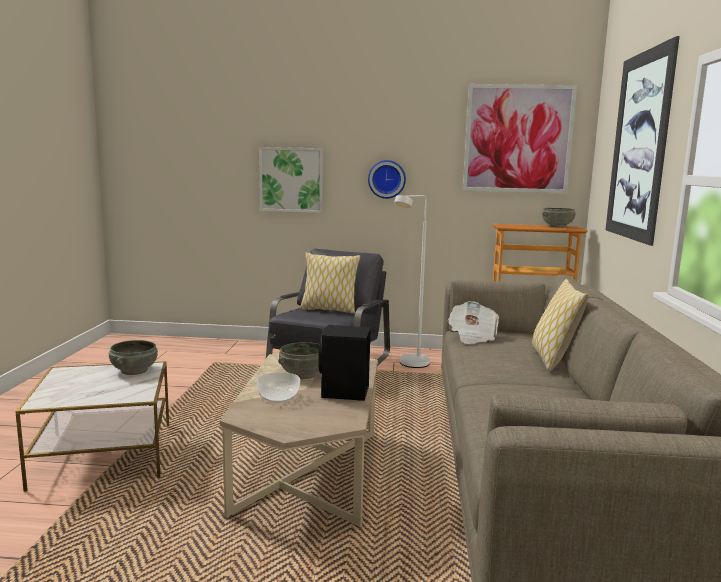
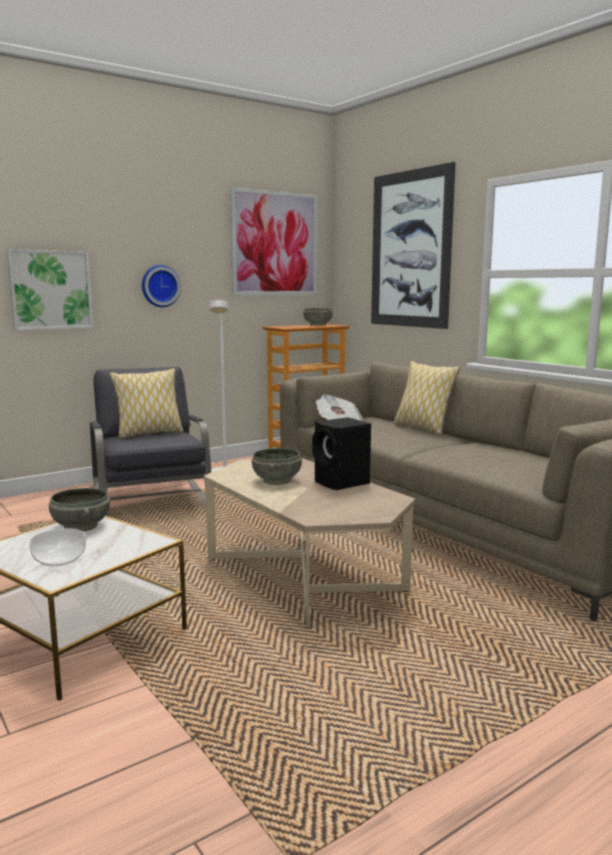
camera: 40 degrees left, 0 degrees up
bowl [257,372,300,403] -> bowl moved to [29,528,86,567]

